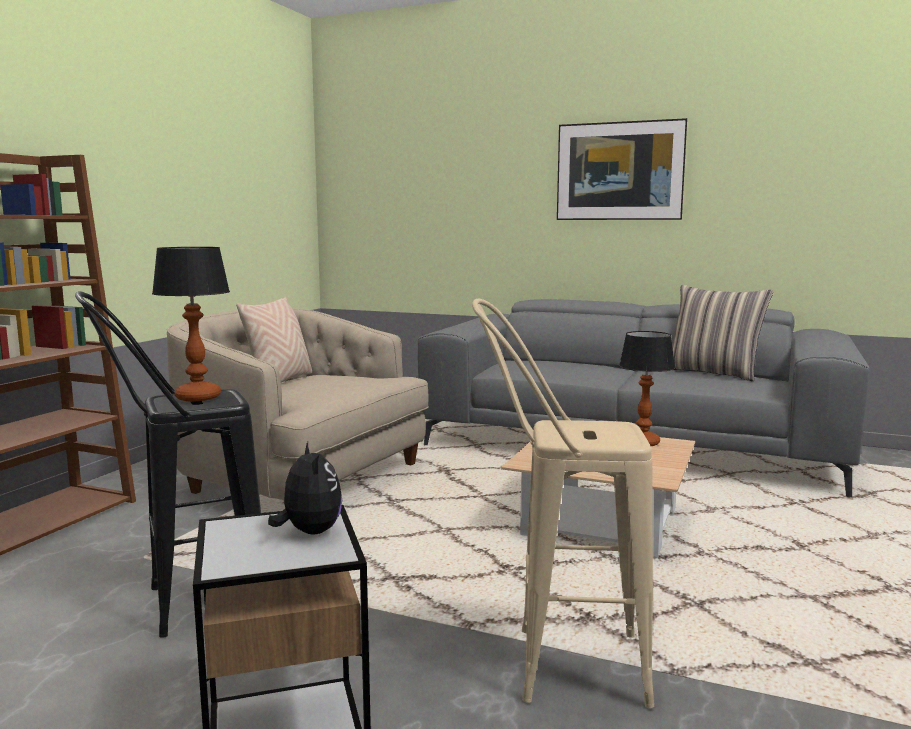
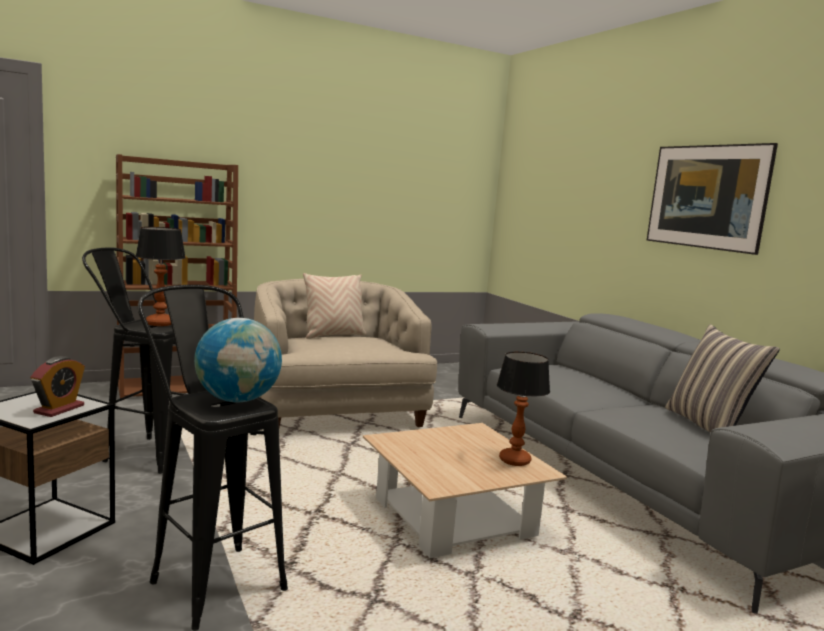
camera: 40 degrees right, 0 degrees up
plush toy [268,442,342,534] -> alarm clock [31,356,85,417]
beige stool [472,298,654,708] -> black stool [138,285,288,630]
none -> globe [194,318,282,402]

